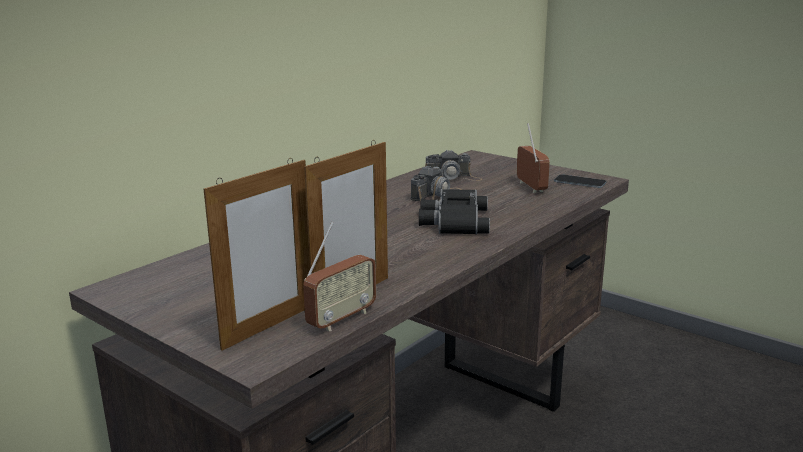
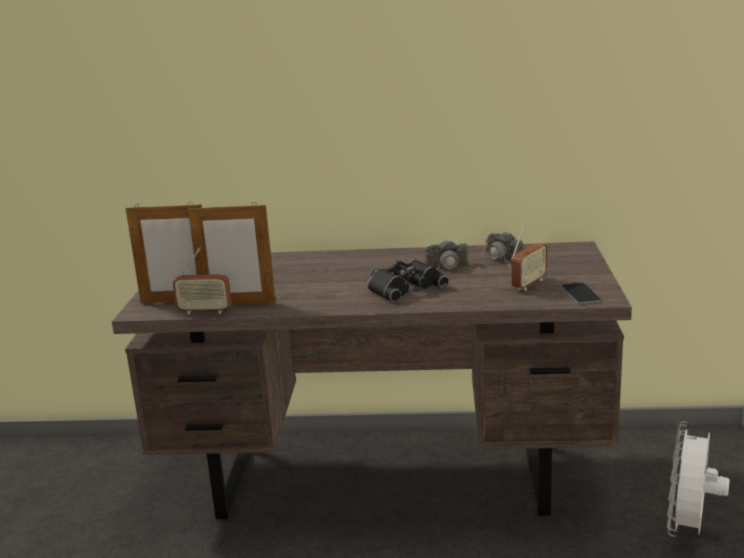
camera: 55 degrees right, 0 degrees up
none -> white fan [667,421,730,537]

